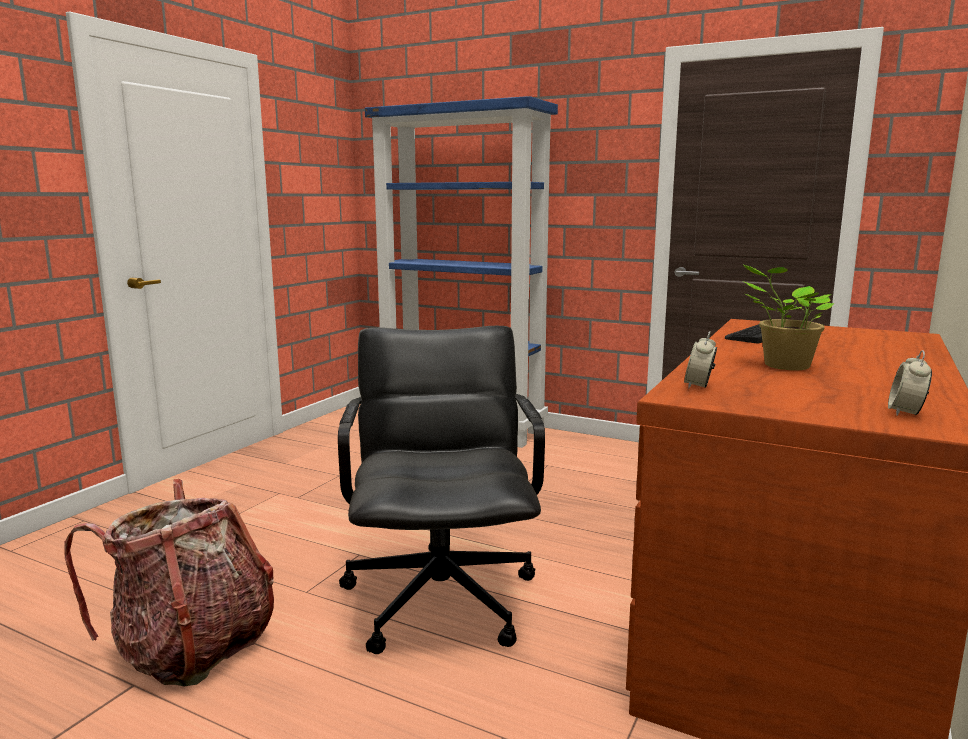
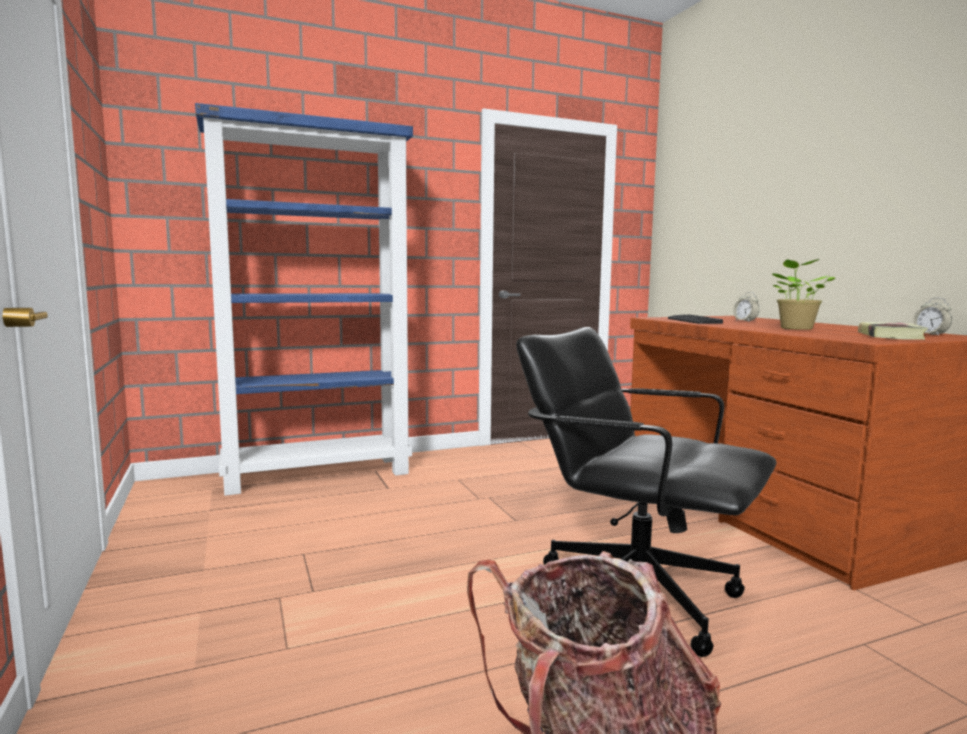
camera: 50 degrees left, 5 degrees down
alarm clock [684,331,717,389] -> alarm clock moved to [733,292,759,321]
none -> book [858,322,928,340]

